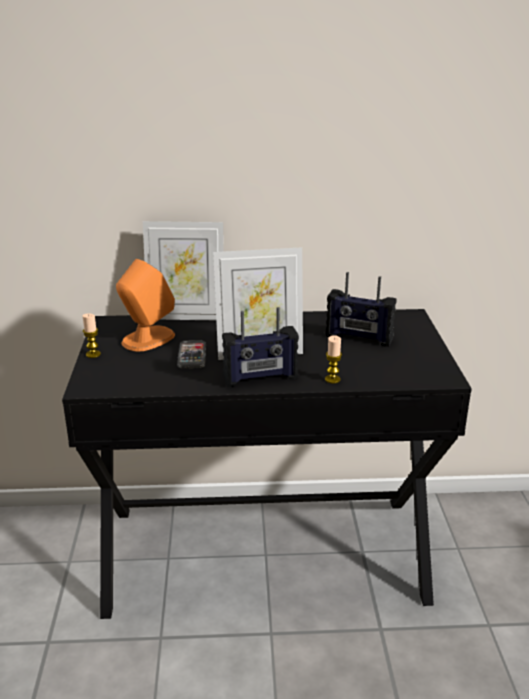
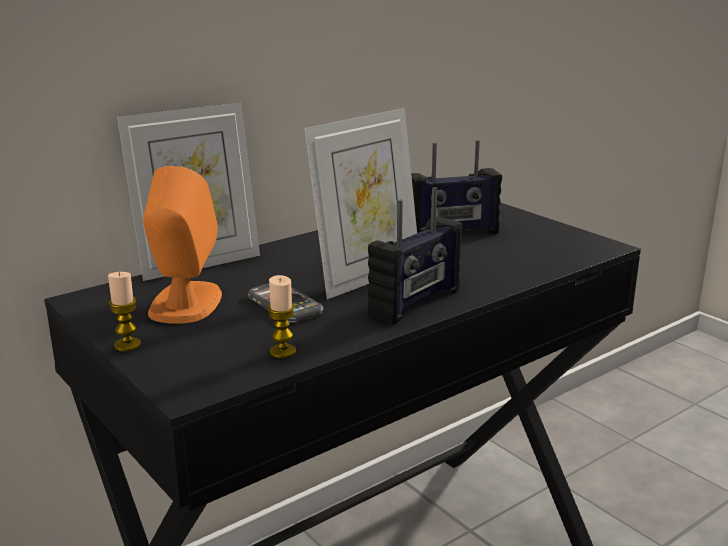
camera: 35 degrees left, 5 degrees down
candle [325,335,342,383] -> candle moved to [267,275,296,358]

